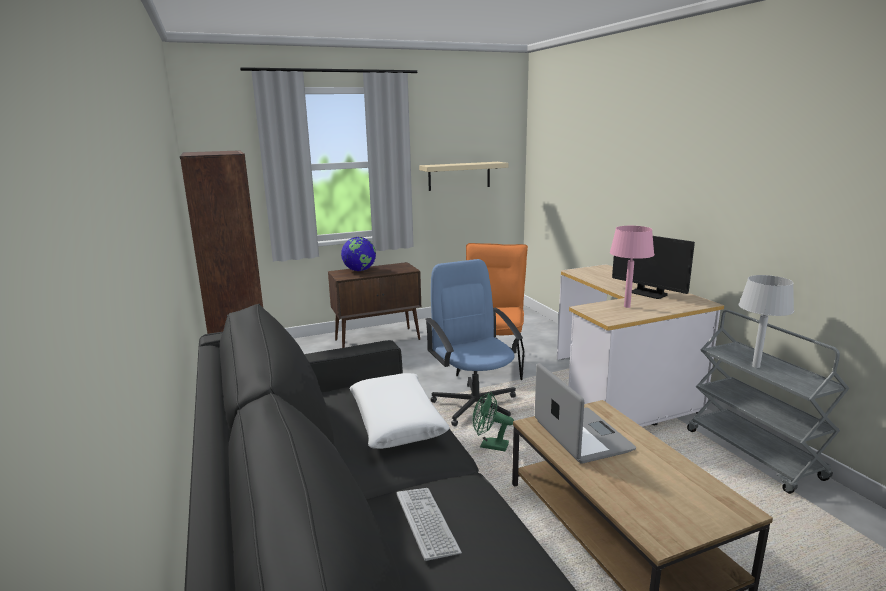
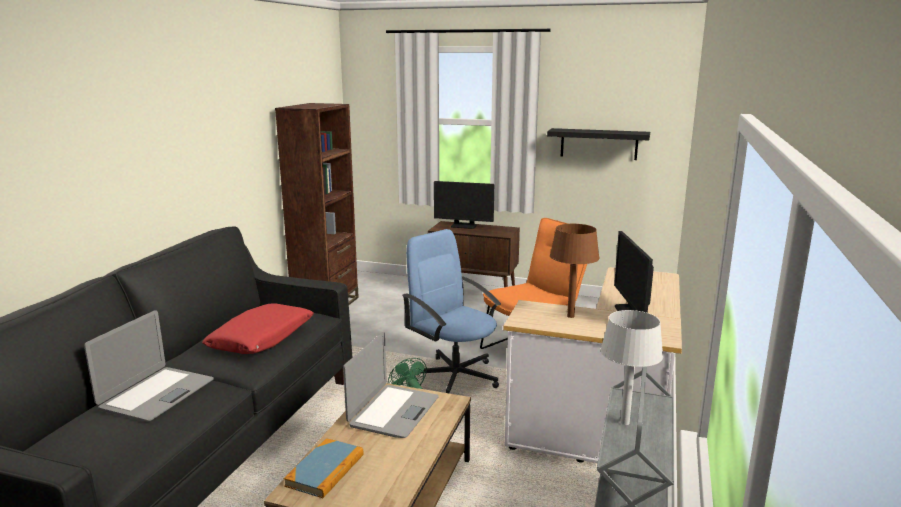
camera: 40 degrees right, 0 degrees up
globe [341,237,376,271] -> monitor [434,181,494,229]
white pillow [349,373,450,449] -> red pillow [202,303,314,354]
keyboard [397,488,462,561] -> laptop [84,310,214,421]
beige shelf [419,162,508,191] -> black shelf [547,128,650,160]
blue office chair [425,259,523,426] -> blue office chair turned 60 degrees counterclockwise [402,229,501,394]
pink table lamp [610,226,654,308] -> brown table lamp [550,224,600,318]
none -> book [284,438,364,498]

